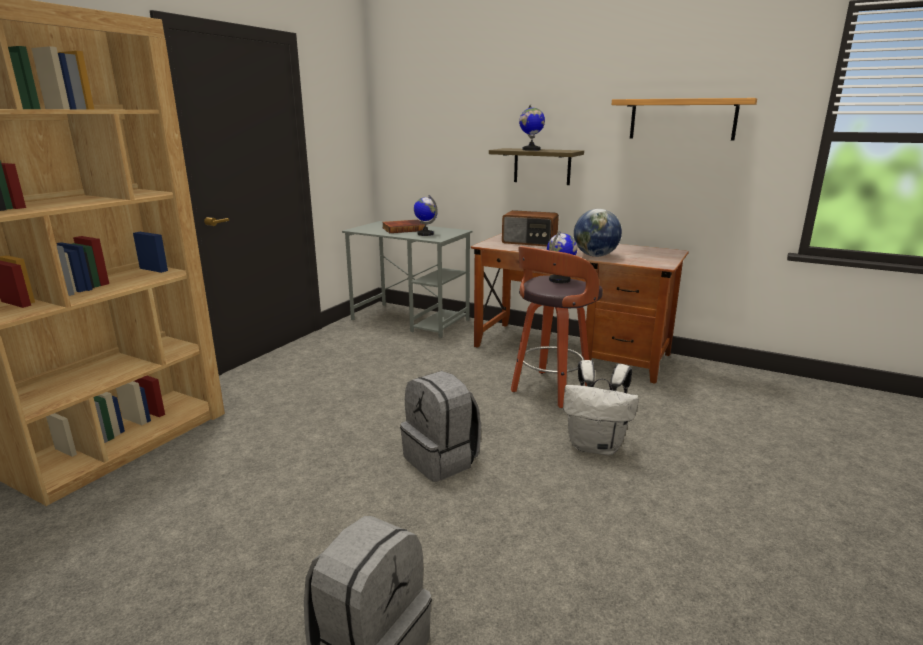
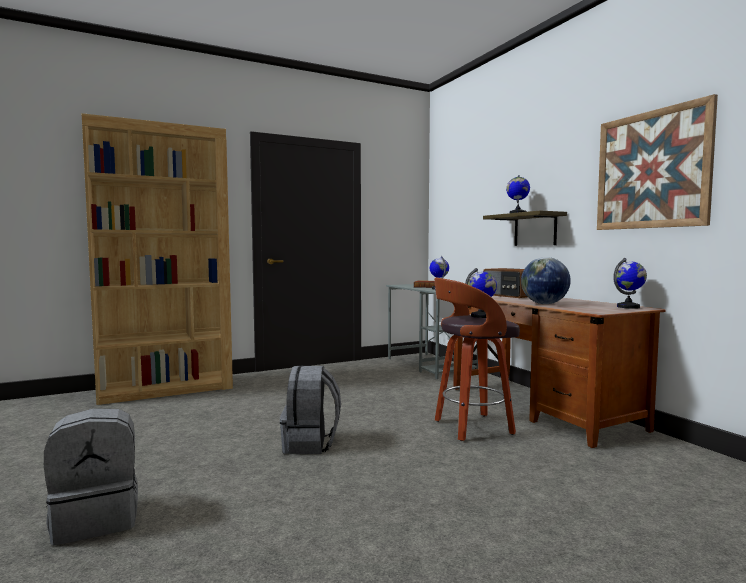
camera: 35 degrees right, 15 degrees down
white backpack [563,360,639,455] -> none
shelf [612,98,757,141] -> picture [597,94,718,230]
none -> globe [613,258,647,309]

